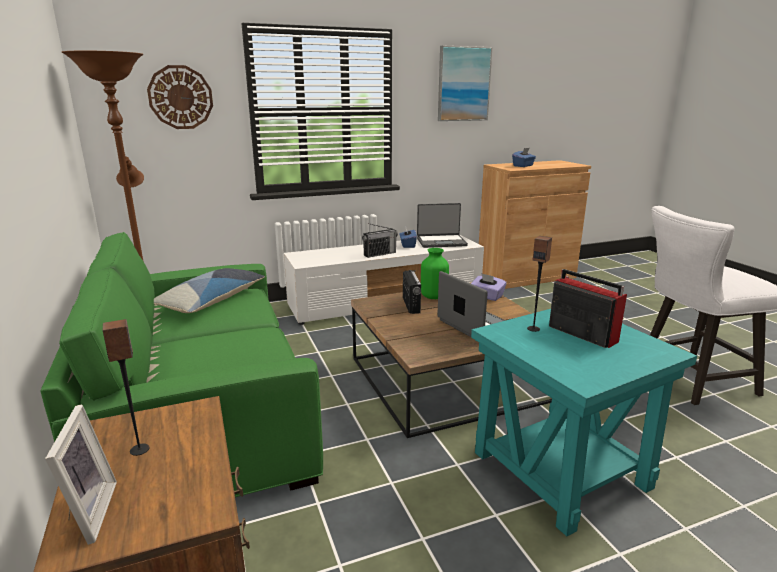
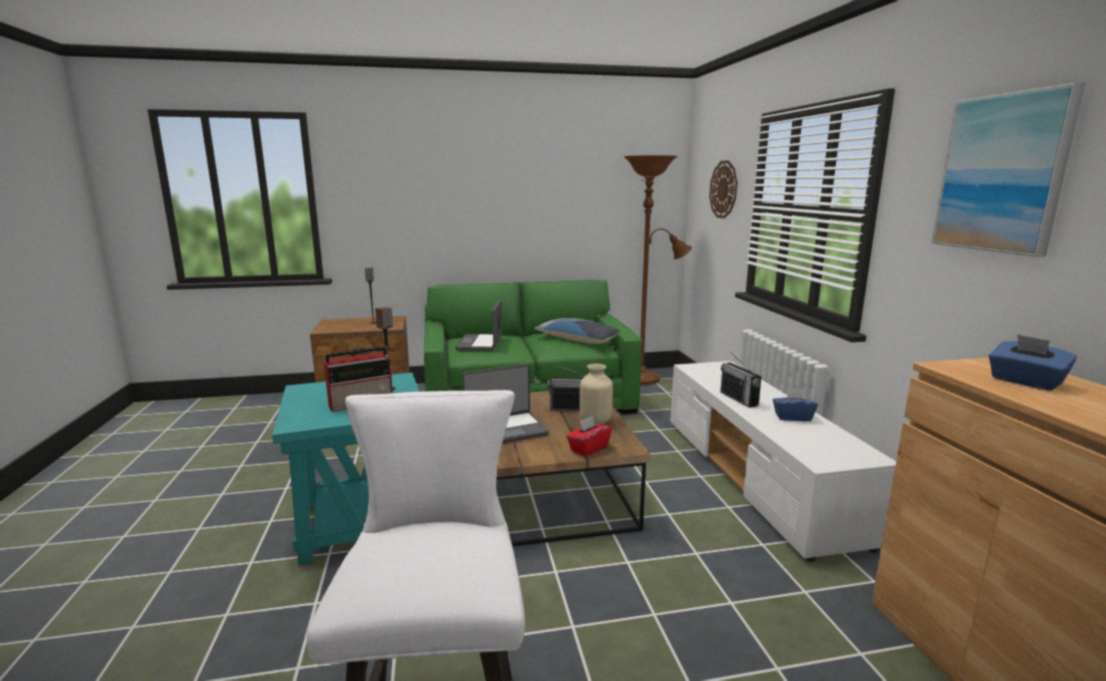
camera: 100 degrees right, 5 degrees down
picture frame [45,405,117,545] -> none
laptop [417,203,468,248] -> laptop moved to [455,300,502,351]
green vase [421,248,449,299] -> beige vase [579,363,613,424]
purple tissue box [471,273,507,301] -> red tissue box [567,416,612,456]

